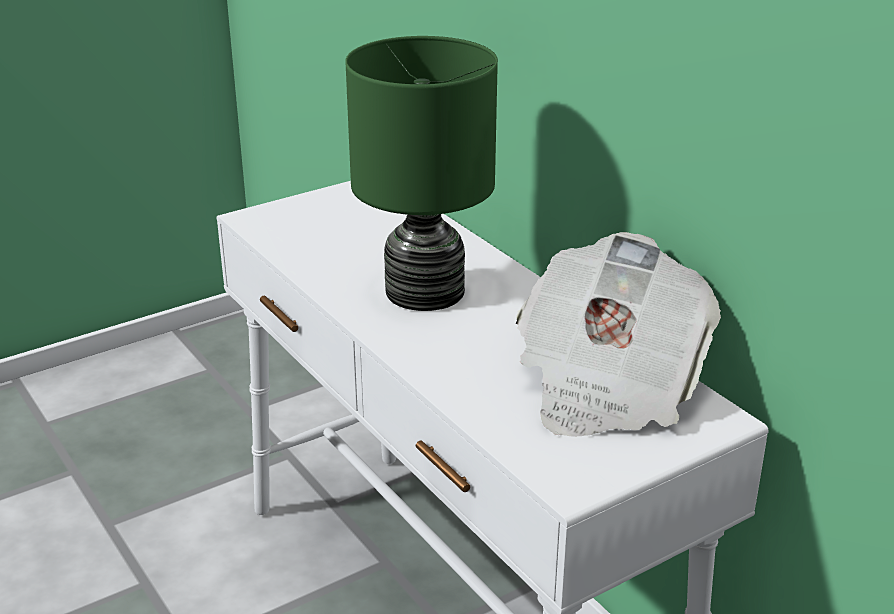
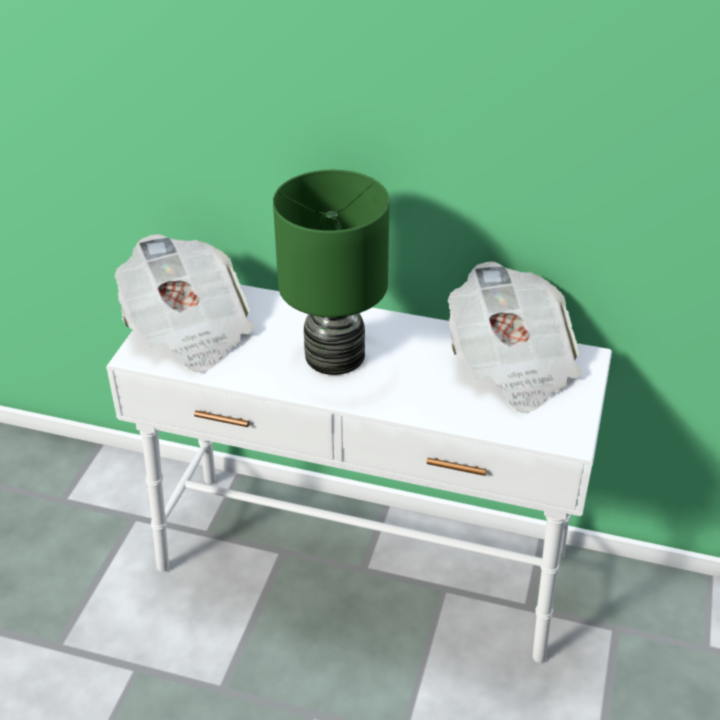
camera: 40 degrees left, 10 degrees up
none -> newspaper [115,234,254,373]

